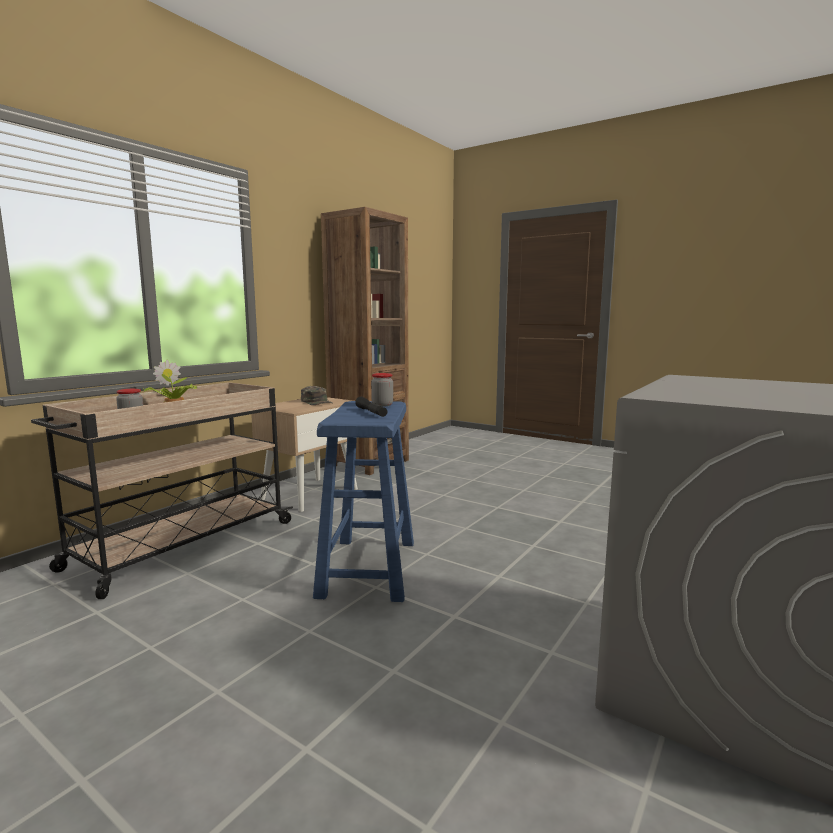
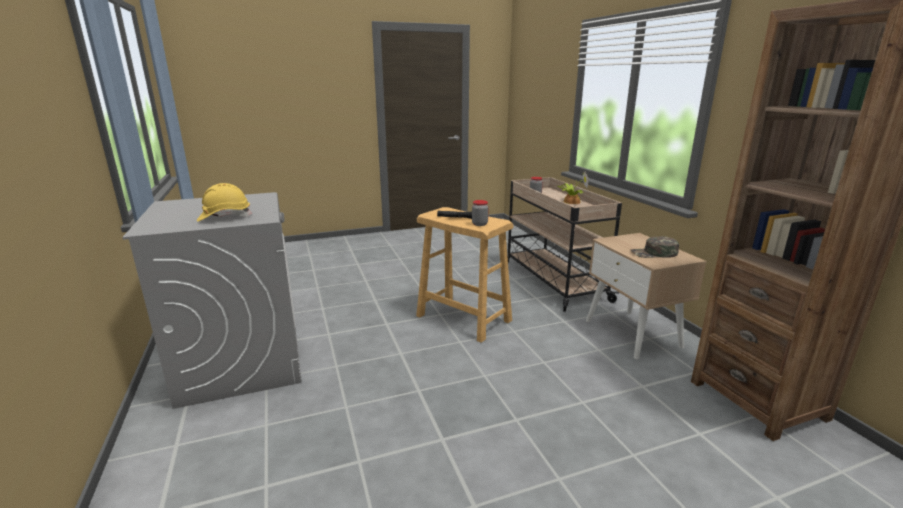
camera: 125 degrees right, 10 degrees up
blue stool [313,401,414,602] -> beige stool [416,207,513,343]
none -> yellow hard hat [197,183,252,222]

